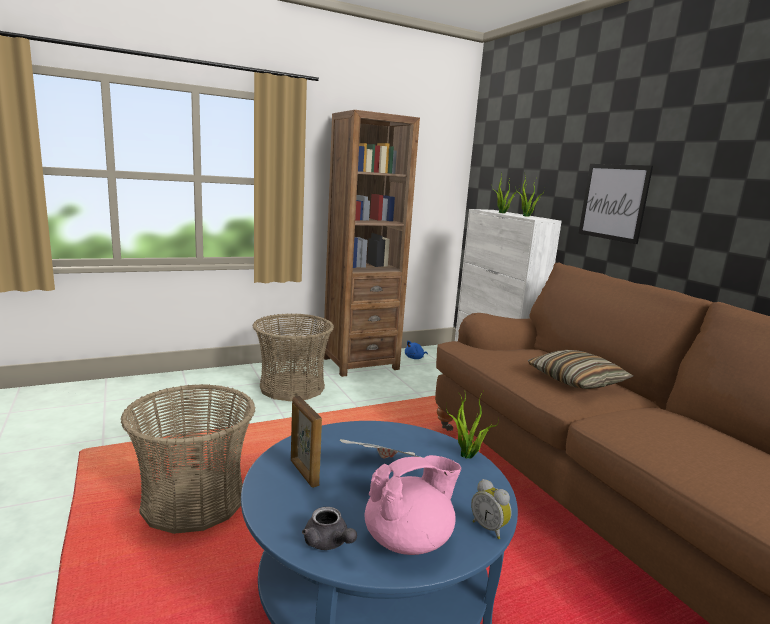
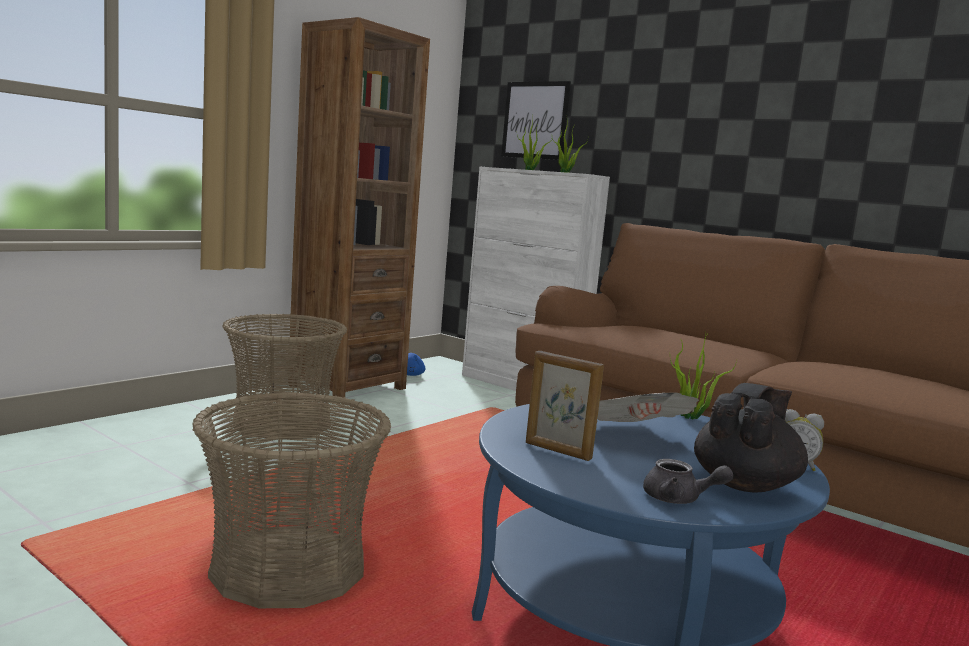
camera: 25 degrees left, 5 degrees down
pink teapot [365,455,461,555] -> black teapot [694,383,808,492]
pillow [528,350,633,389] -> none
picture [578,164,653,244] -> picture moved to [501,81,571,160]

